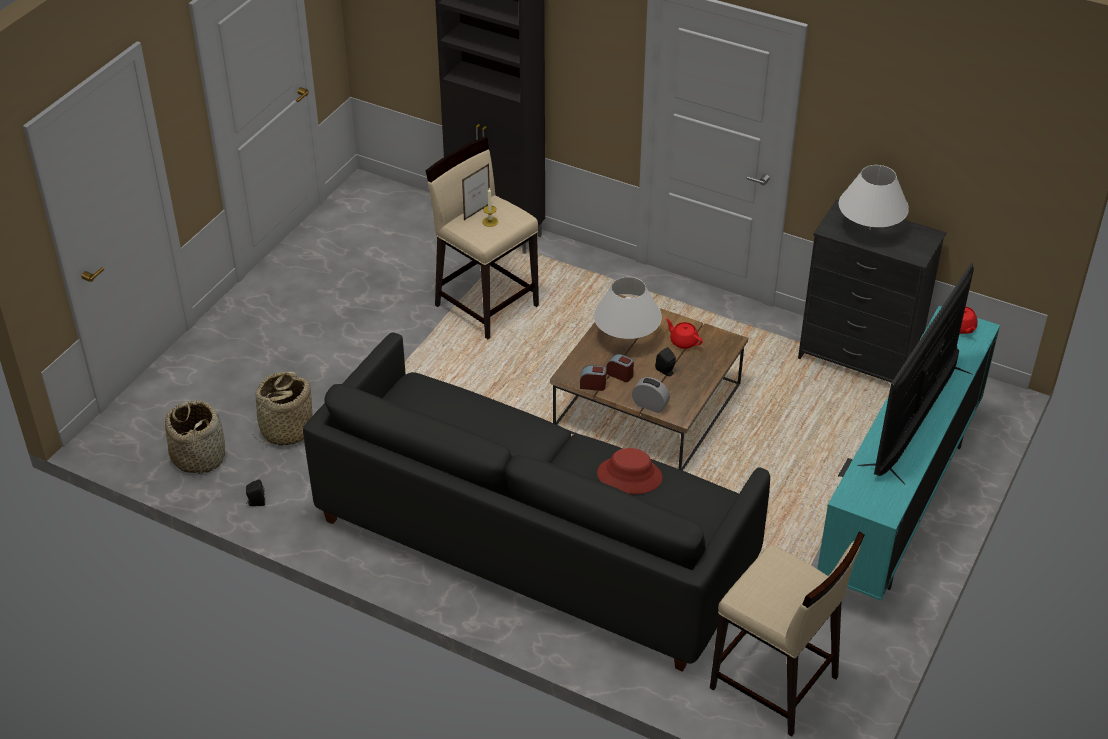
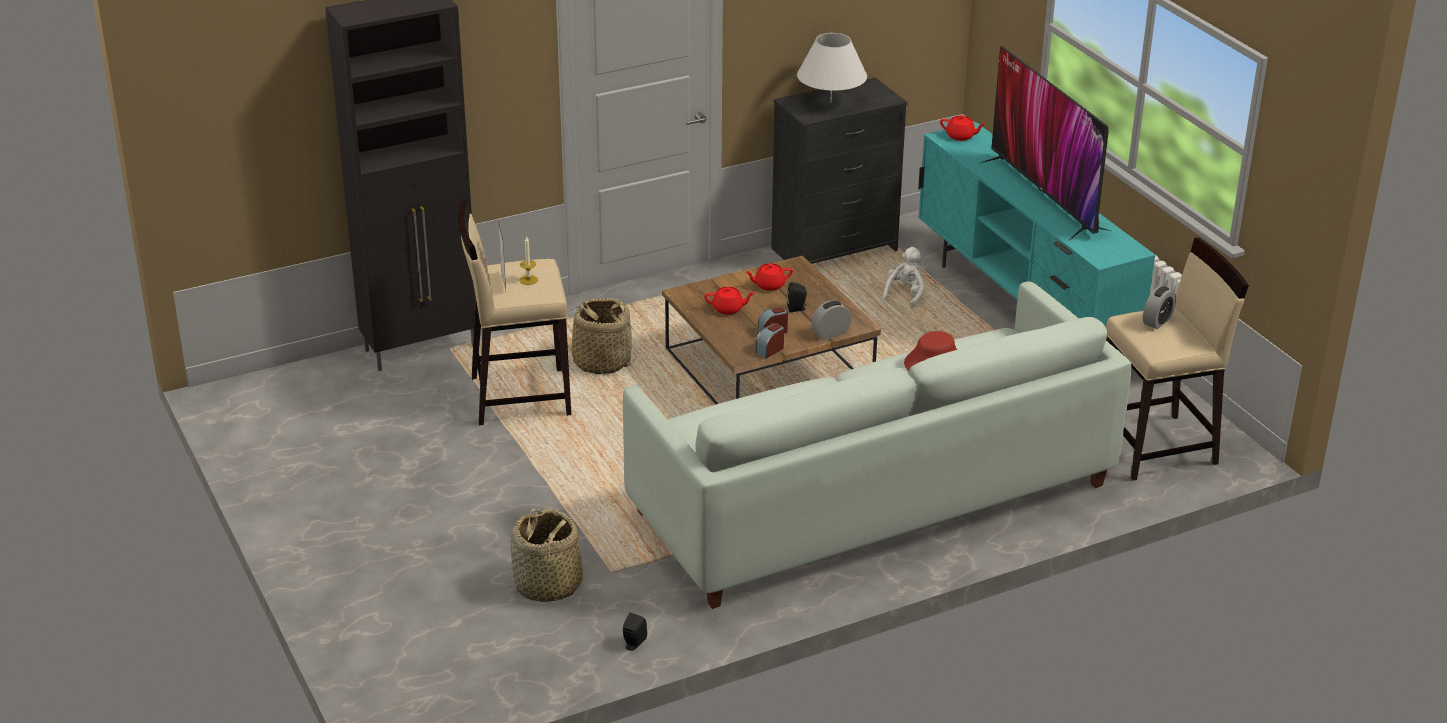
camera: 55 degrees left, 10 degrees down
basket [165,400,225,475] -> basket moved to [569,298,635,374]
black sofa [303,332,770,672] -> white sofa [623,281,1132,609]
white table lamp [594,277,662,339] -> red teapot [704,287,755,315]
none -> white plush toy [883,247,925,308]
none -> alarm clock [1143,286,1176,329]

